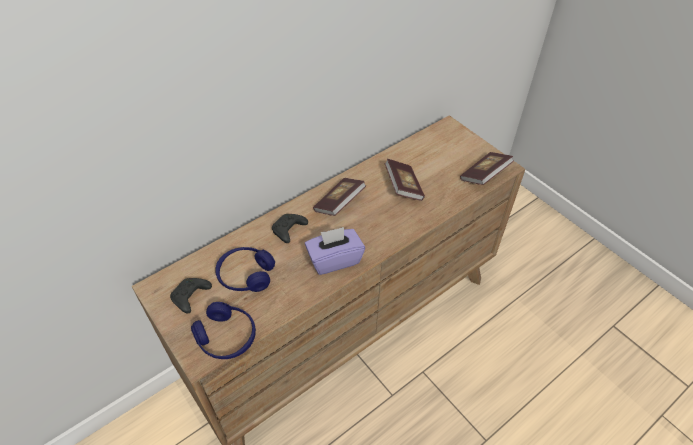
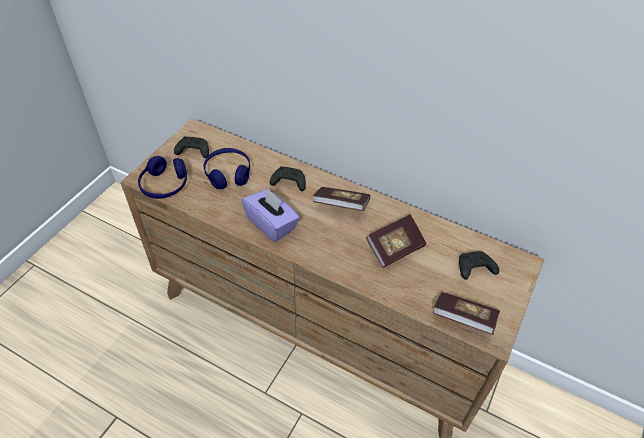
camera: 65 degrees right, 0 degrees up
none -> black game controller [459,251,499,280]

